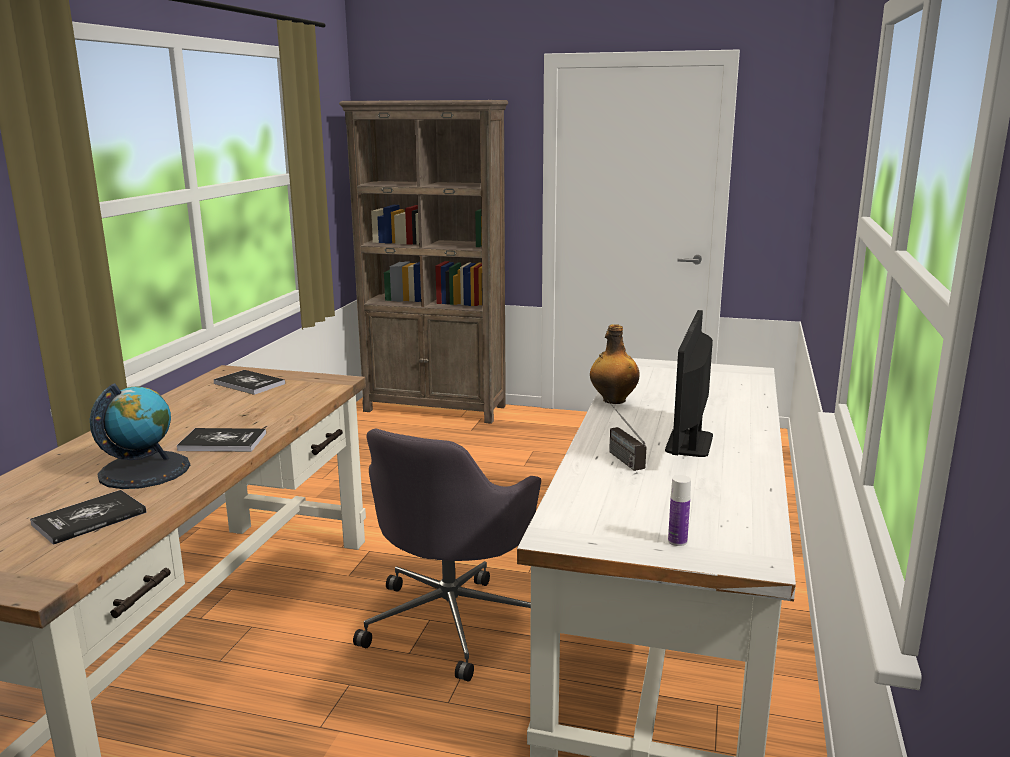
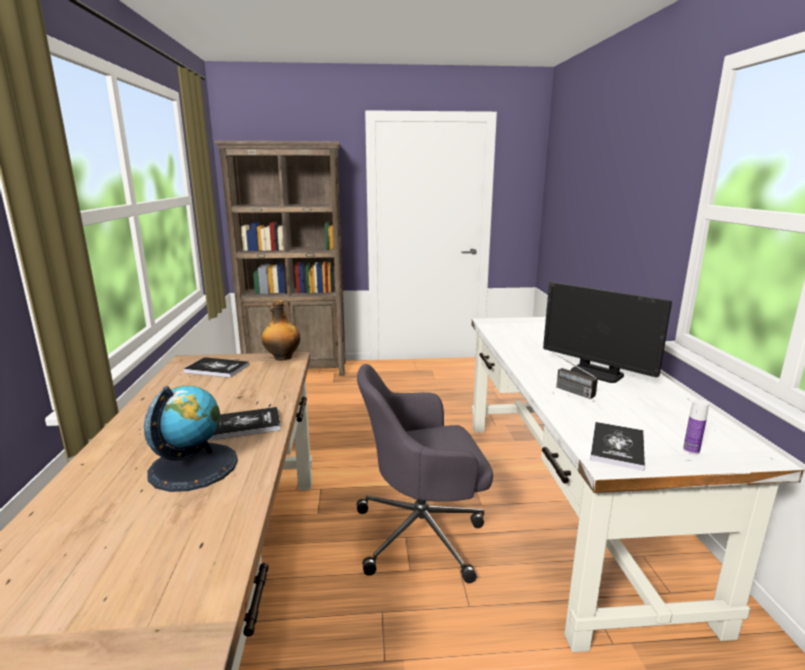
camera: 20 degrees left, 0 degrees up
book [30,490,146,545] -> book moved to [590,422,645,471]
grey office chair [353,429,541,682] -> grey office chair turned 75 degrees clockwise [357,364,493,583]
bottle [590,324,640,404] -> bottle moved to [262,300,300,360]
monitor [665,310,713,457] -> monitor turned 45 degrees counterclockwise [543,282,672,383]

